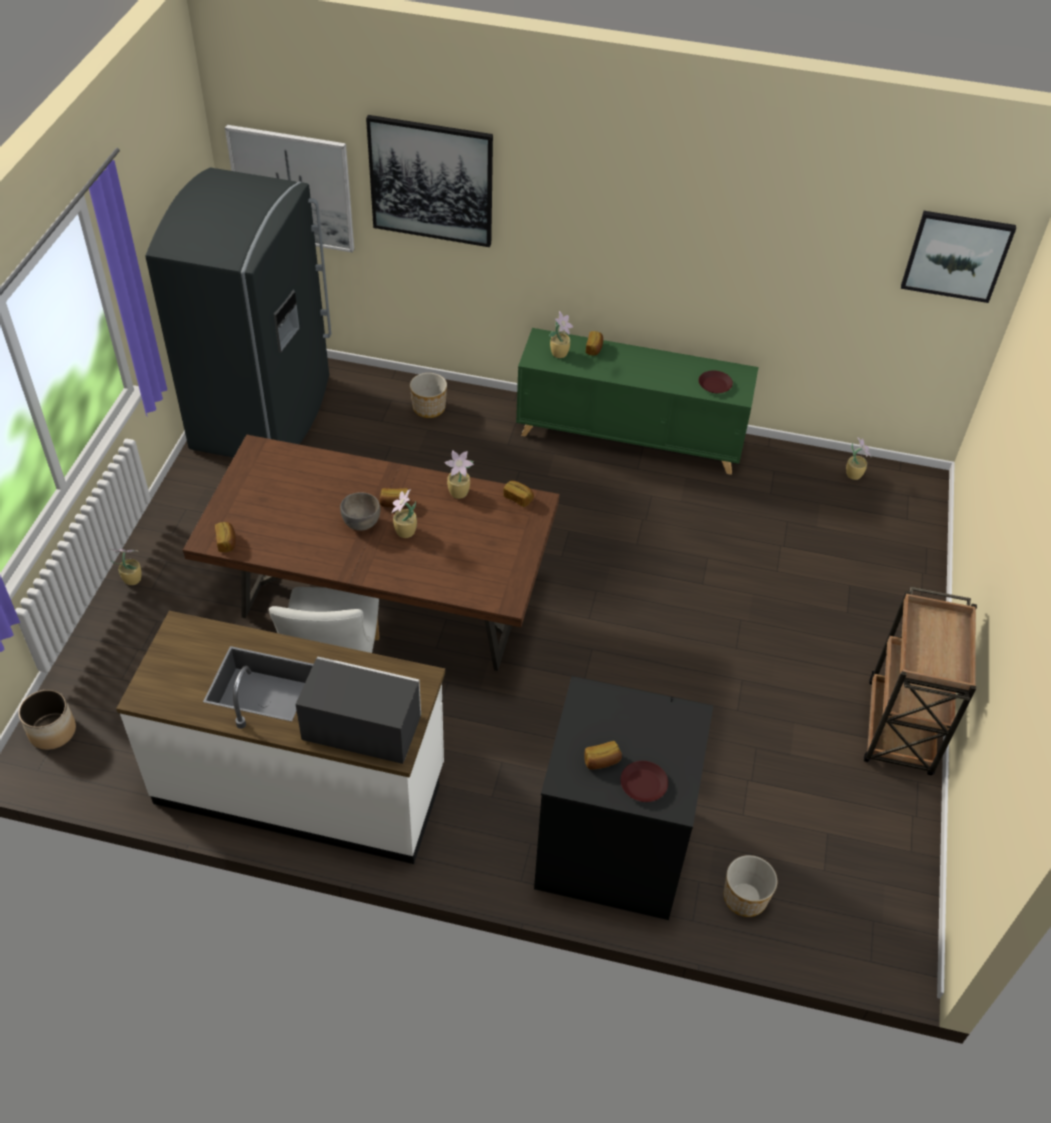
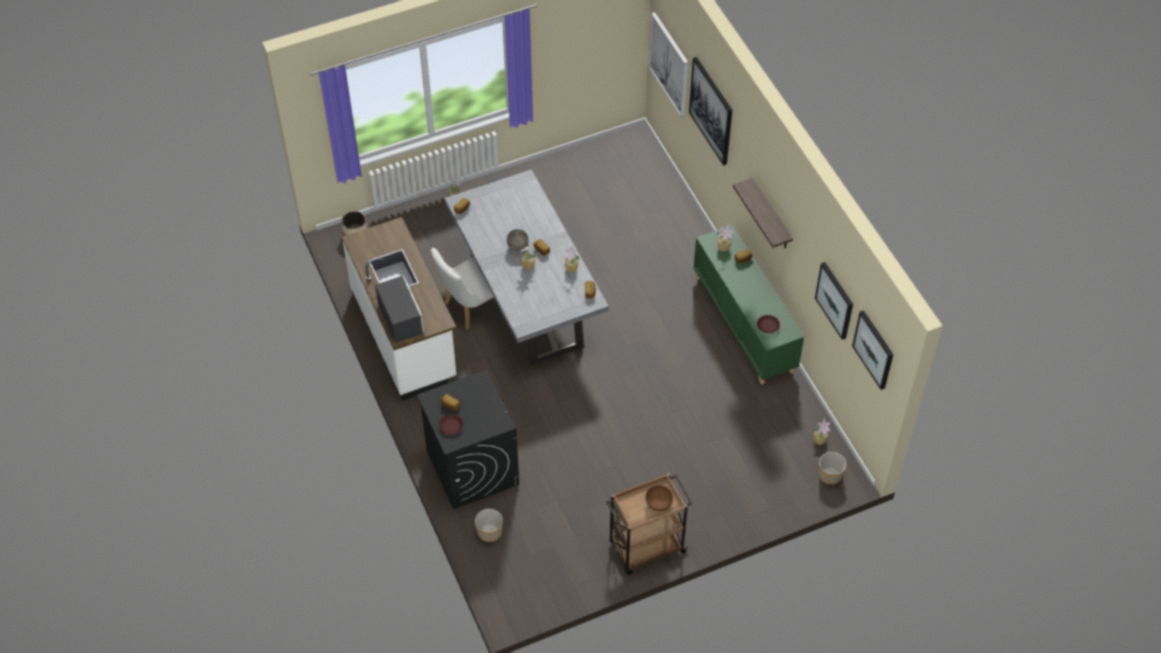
camera: 55 degrees right, 5 degrees up
grey fridge [145,168,331,458] -> none
brown dining table [183,434,560,671] -> grey dining table [444,169,609,365]
planter [410,373,447,418] -> planter moved to [818,452,846,485]
none -> brown bowl [646,485,673,511]
none -> shelf [733,178,793,248]
none -> picture [815,262,853,340]

